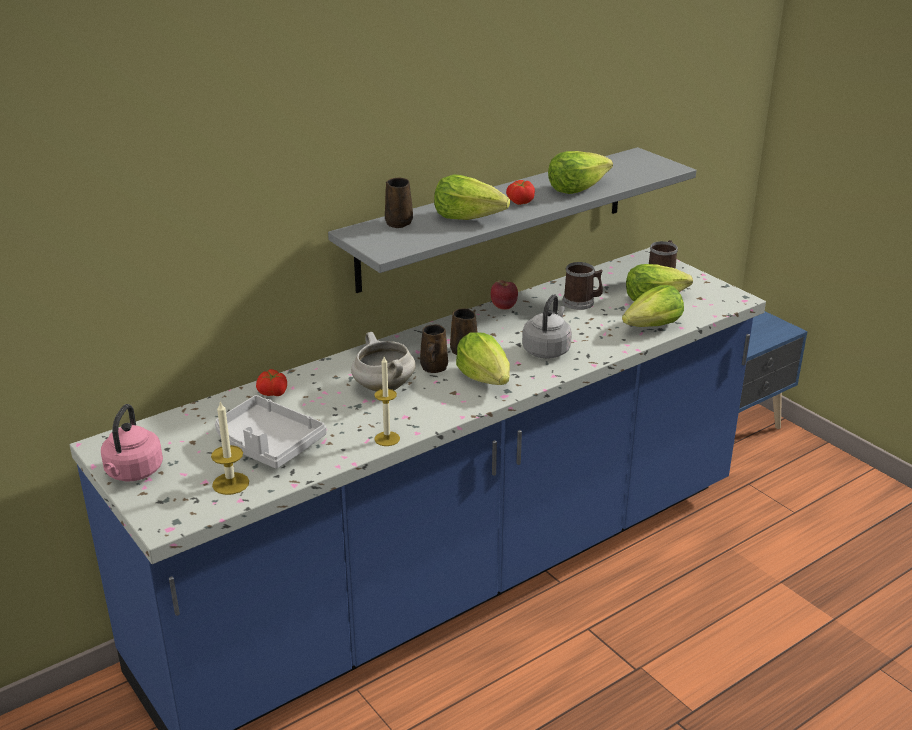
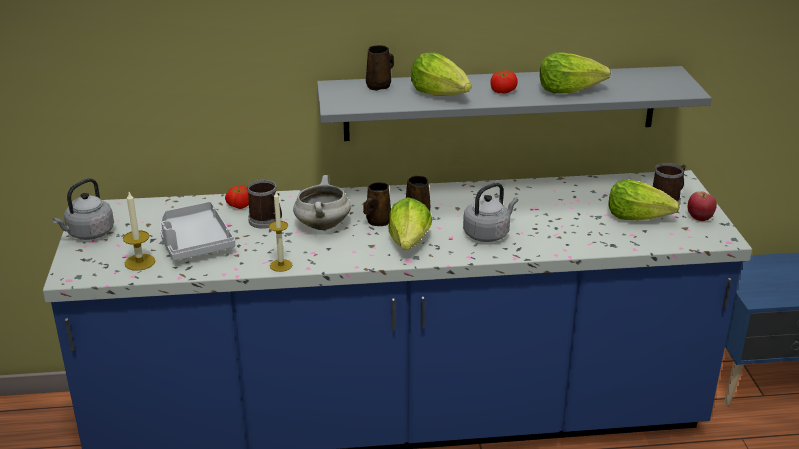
camera: 30 degrees right, 0 degrees up
pink kettle [101,404,163,481] -> grey kettle [52,178,114,240]
apple [491,280,518,310] -> apple moved to [688,191,717,221]
mug [563,262,603,310] -> mug moved to [247,180,282,229]
lettuce [622,285,684,327] -> none

